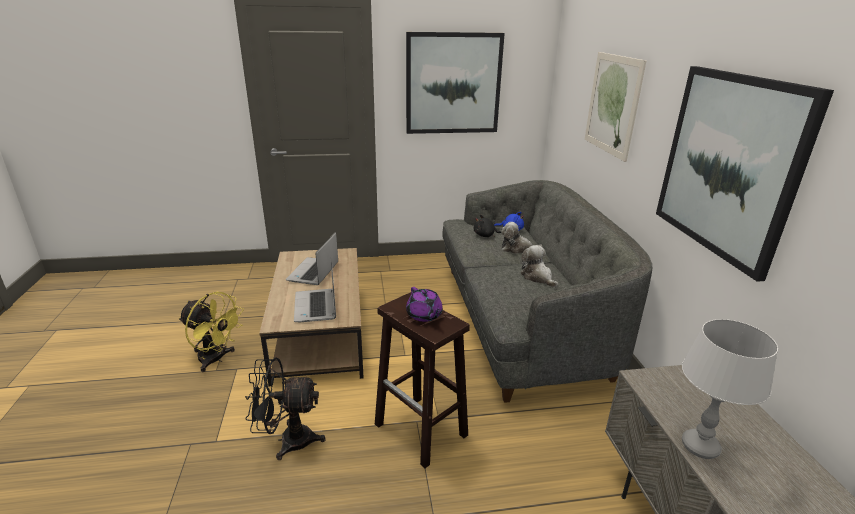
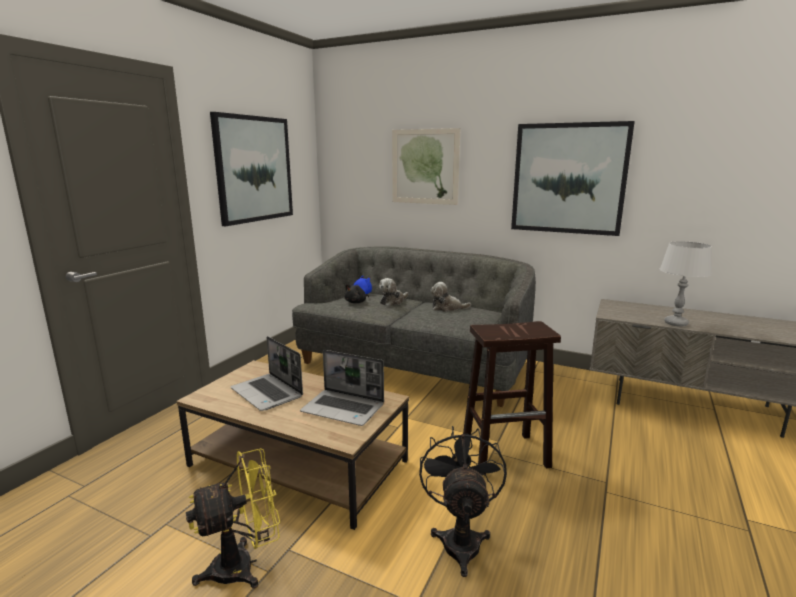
camera: 55 degrees left, 10 degrees down
black fan [245,357,326,460] -> black fan turned 150 degrees clockwise [419,426,507,577]
purple teapot [406,287,443,322] -> none

